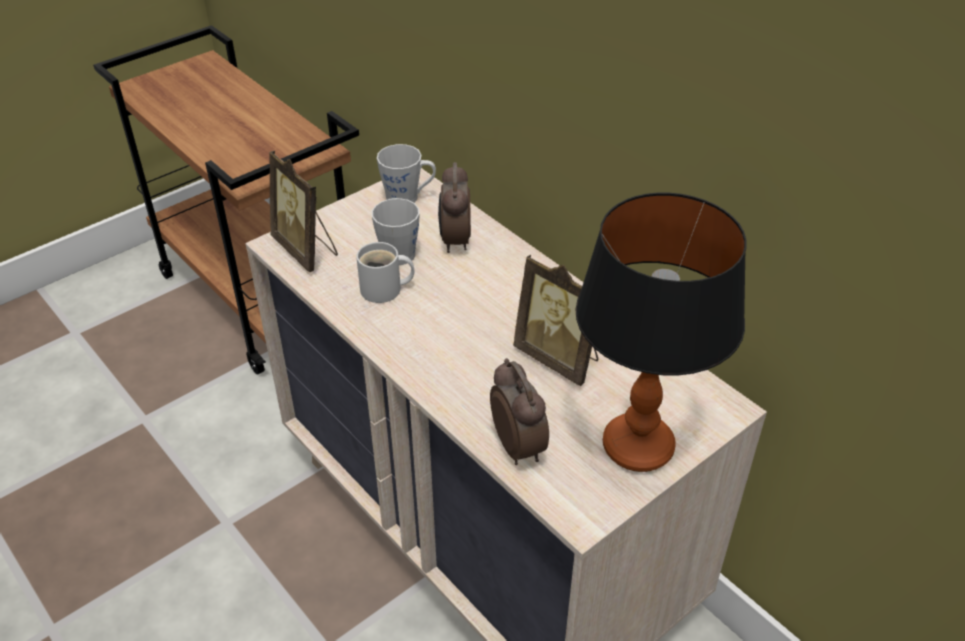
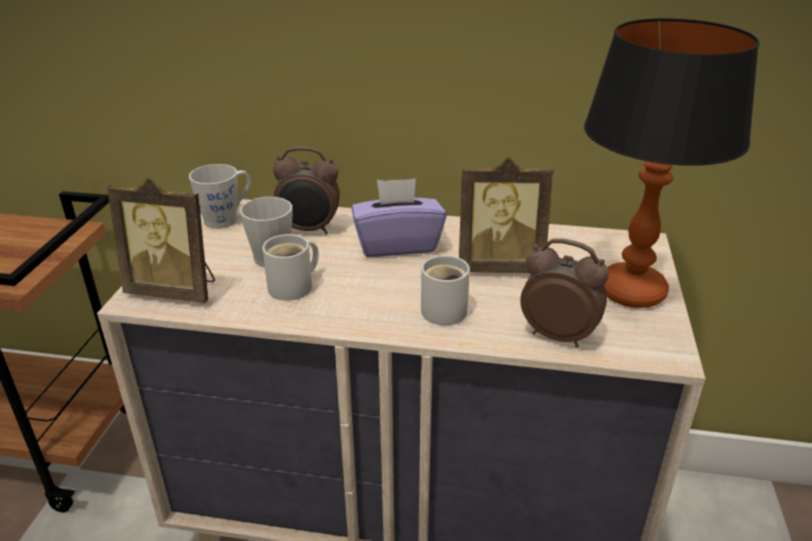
camera: 40 degrees left, 10 degrees down
alarm clock [438,162,471,253] -> alarm clock turned 45 degrees counterclockwise [273,147,340,234]
none -> purple tissue box [352,178,446,257]
none -> white mug [421,255,470,325]

